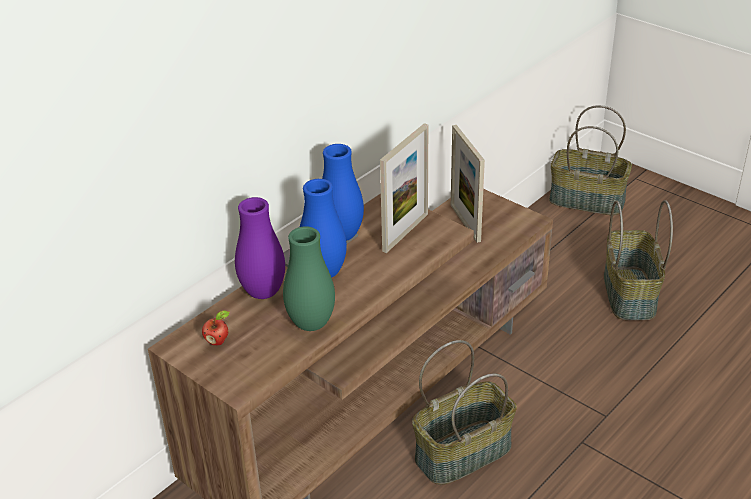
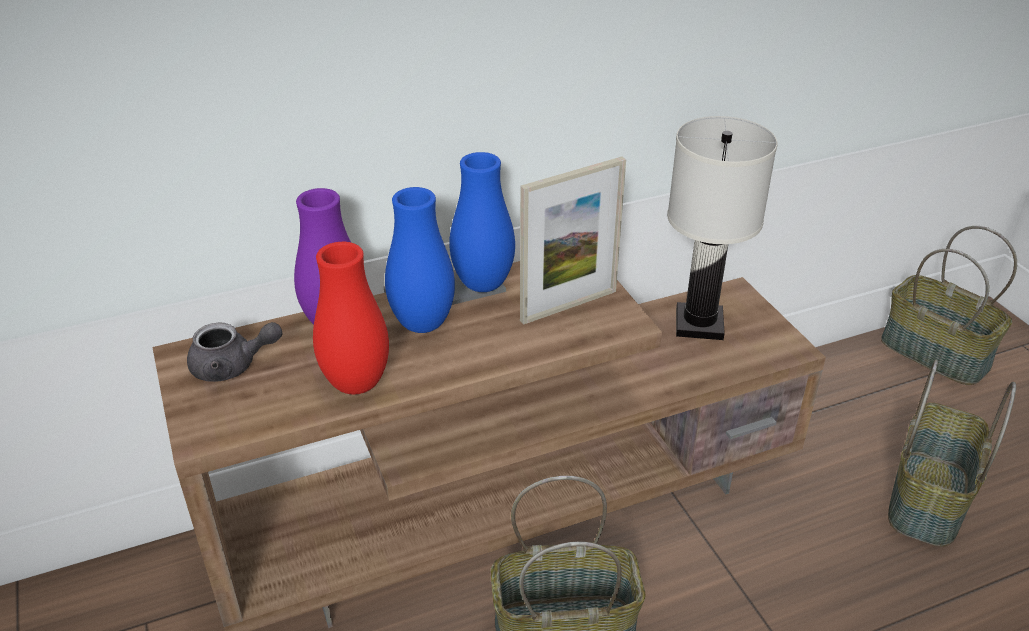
camera: 25 degrees right, 0 degrees up
apple [202,311,230,345] -> grey teapot [187,322,282,382]
green vase [283,226,335,331] -> red vase [313,242,389,395]
picture frame [451,125,485,243] -> white table lamp [667,116,777,340]

